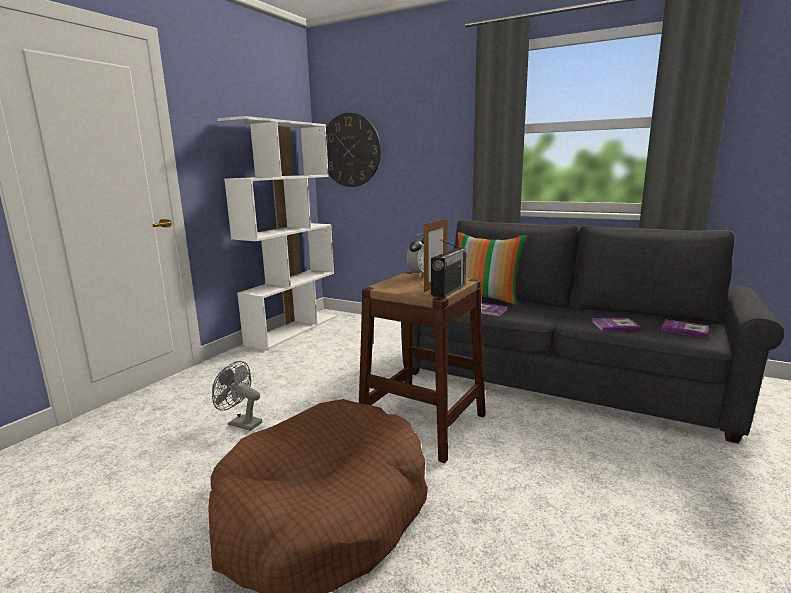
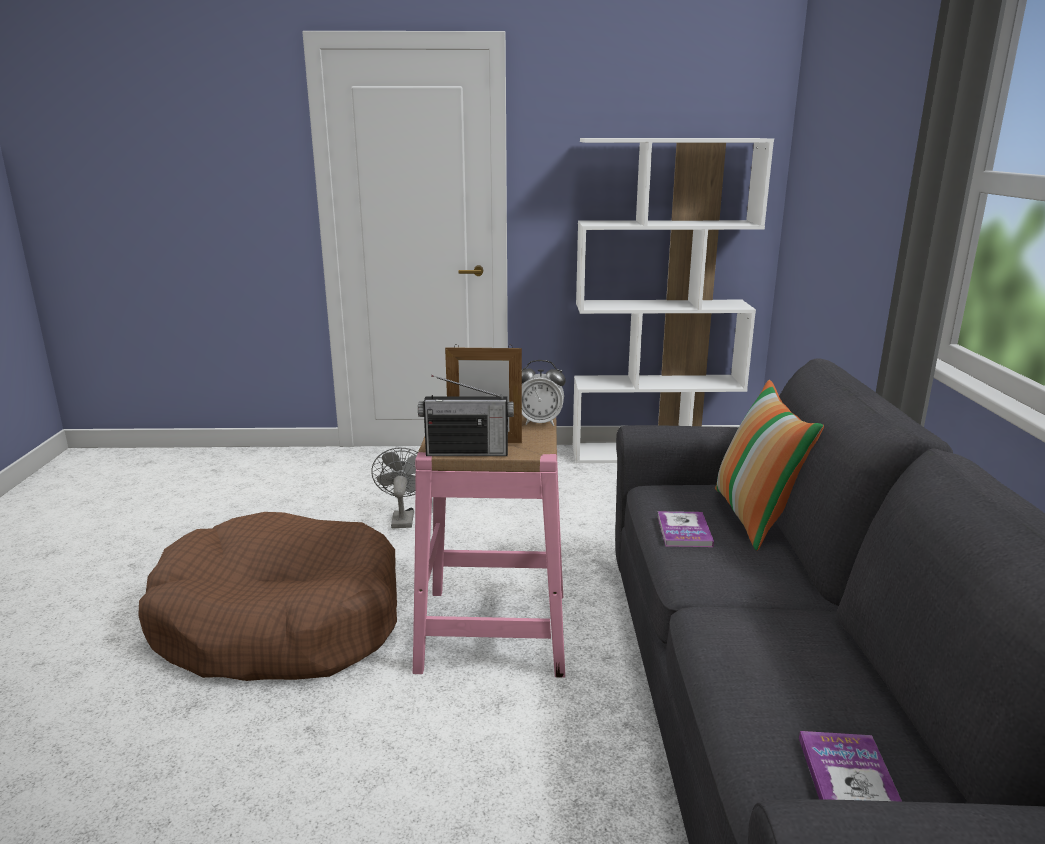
camera: 60 degrees right, 5 degrees up
wall clock [326,113,381,187] -> none
brown stool [359,272,486,463] -> pink stool [413,415,565,678]
book [592,318,642,331] -> none

